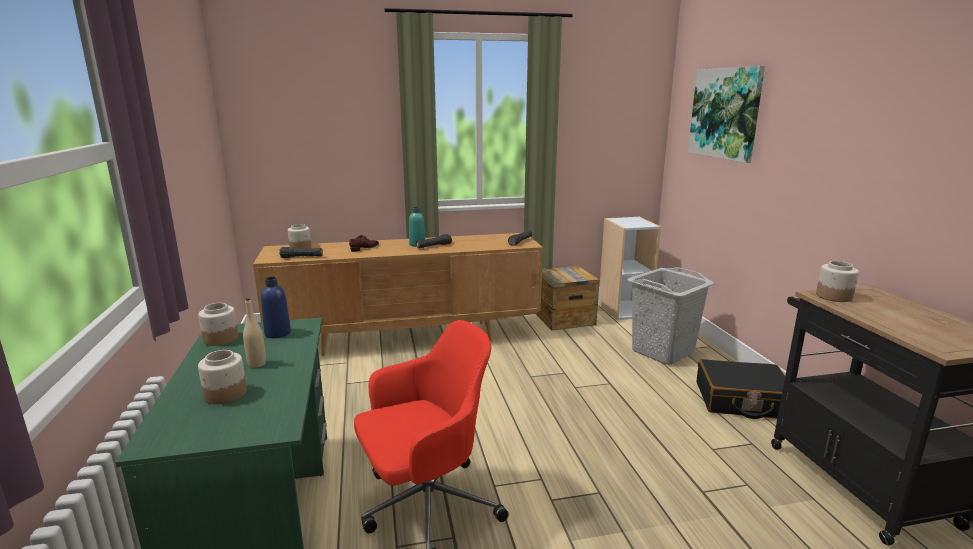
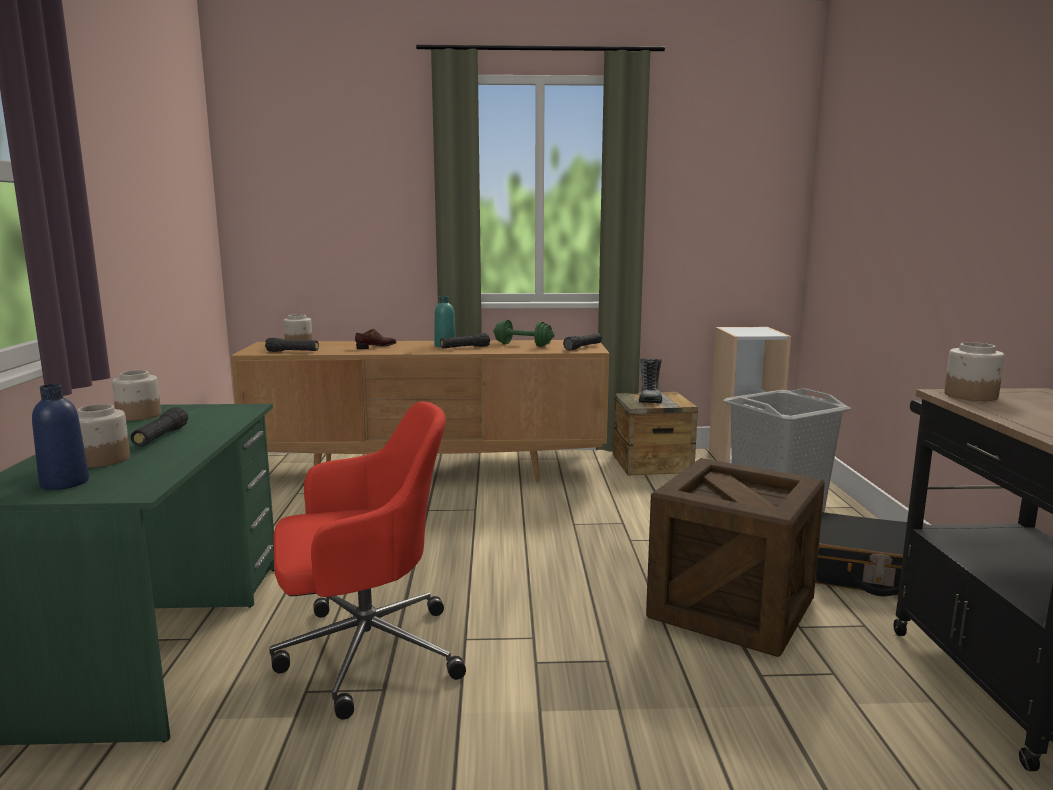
camera: 10 degrees right, 5 degrees down
beige bottle [243,298,266,368] -> black flashlight [131,407,188,447]
blue bottle [261,277,291,338] -> blue bottle moved to [32,384,89,490]
picture [688,66,765,163] -> none
none -> green dumbbell [493,320,555,347]
none -> boot [639,359,662,403]
none -> crate [646,458,825,657]

